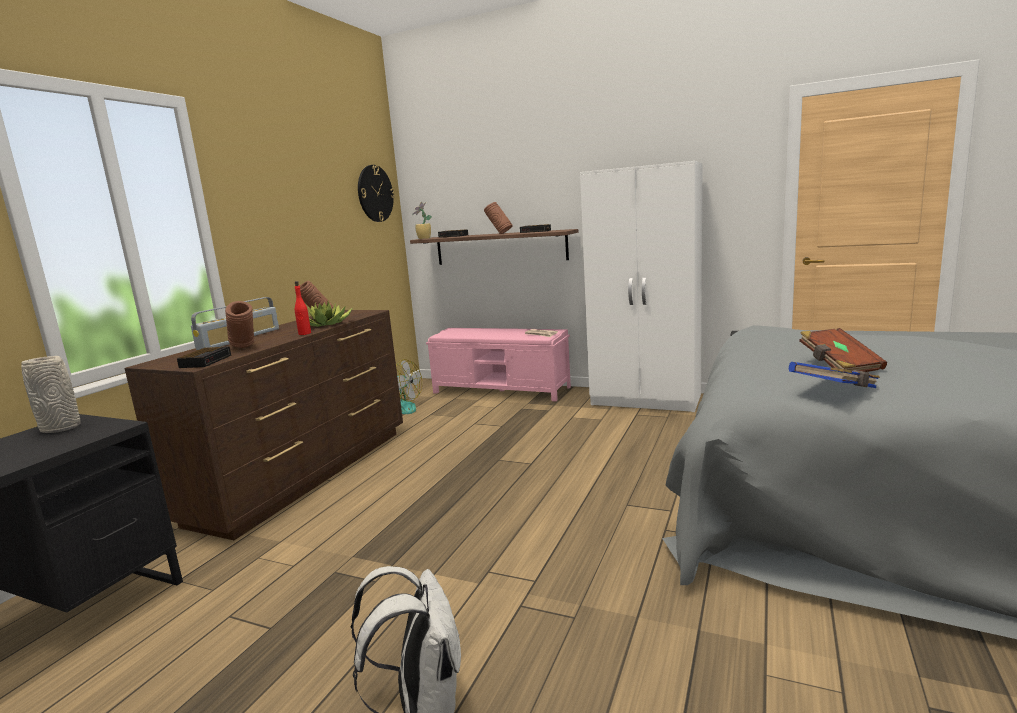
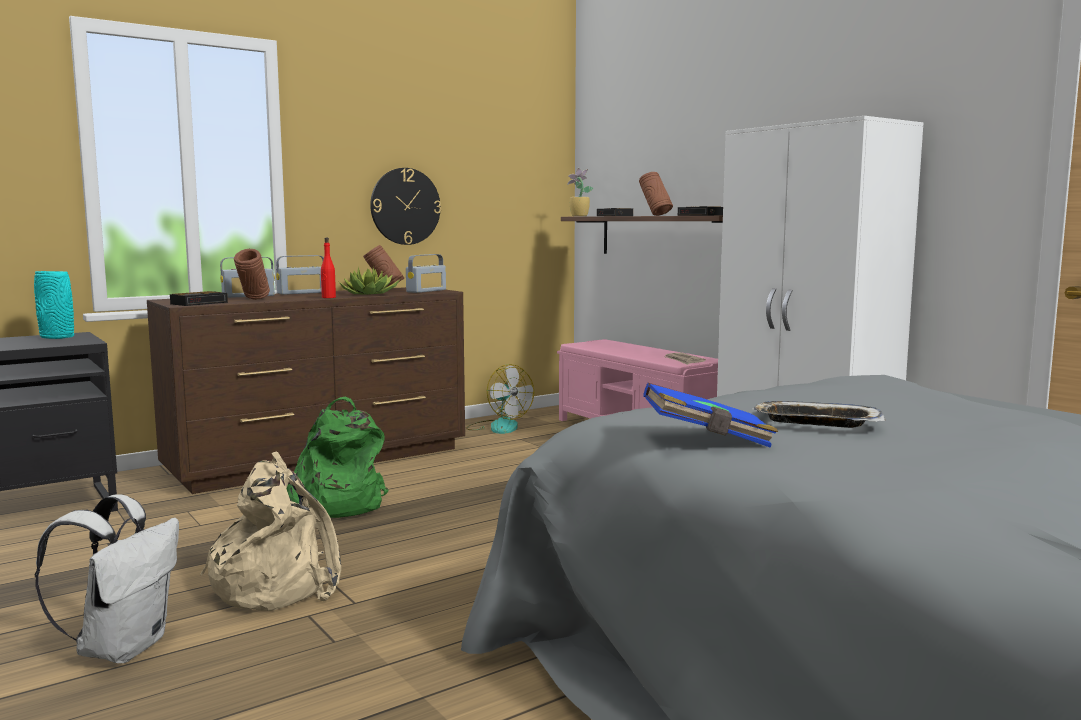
camera: 30 degrees right, 5 degrees down
grey vase [21,356,81,433] -> turquoise vase [34,271,74,339]
wall clock [358,165,395,222] -> wall clock moved to [370,168,441,245]
brown book [799,328,887,372] -> tray [752,401,886,428]
none -> beige backpack [200,452,341,611]
none -> green backpack [287,396,388,518]
none -> radio [406,254,446,293]

